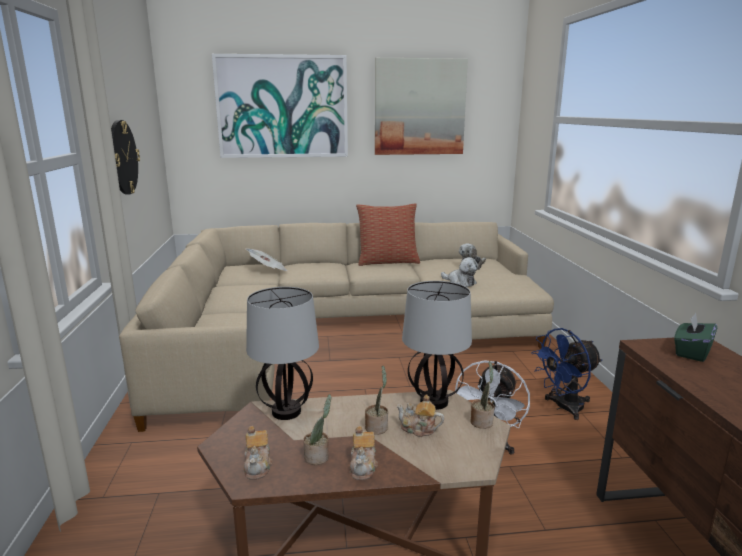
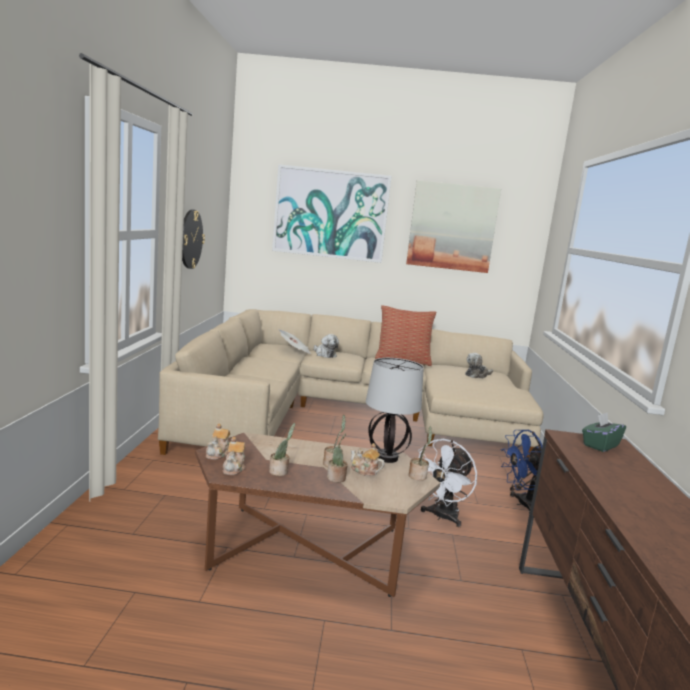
camera: 10 degrees right, 5 degrees down
table lamp [246,287,319,420] -> none
teapot [350,426,378,480] -> teapot moved to [206,424,230,460]
plush toy [441,257,478,287] -> plush toy moved to [314,334,339,358]
none -> potted plant [327,433,348,483]

